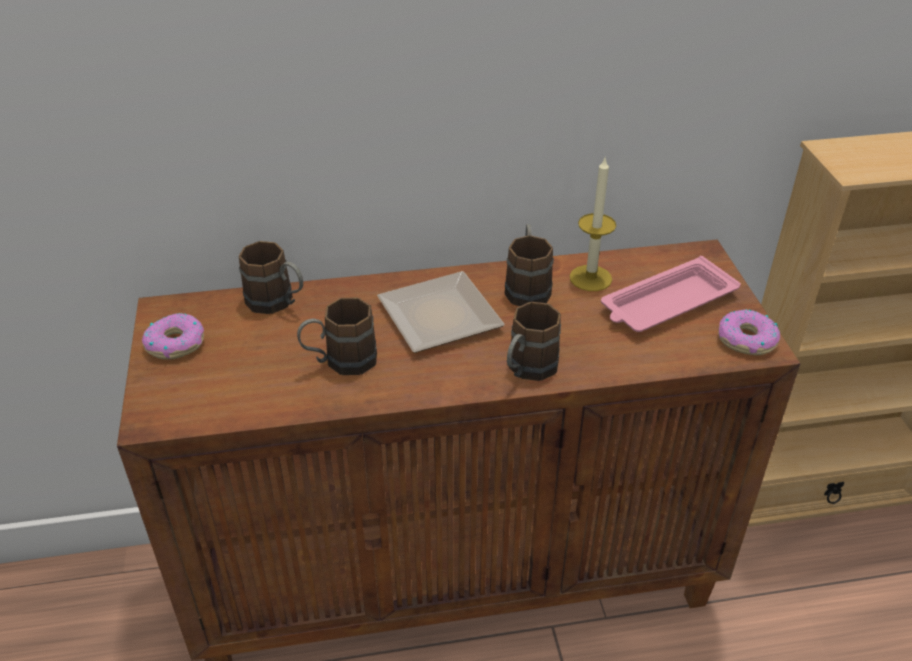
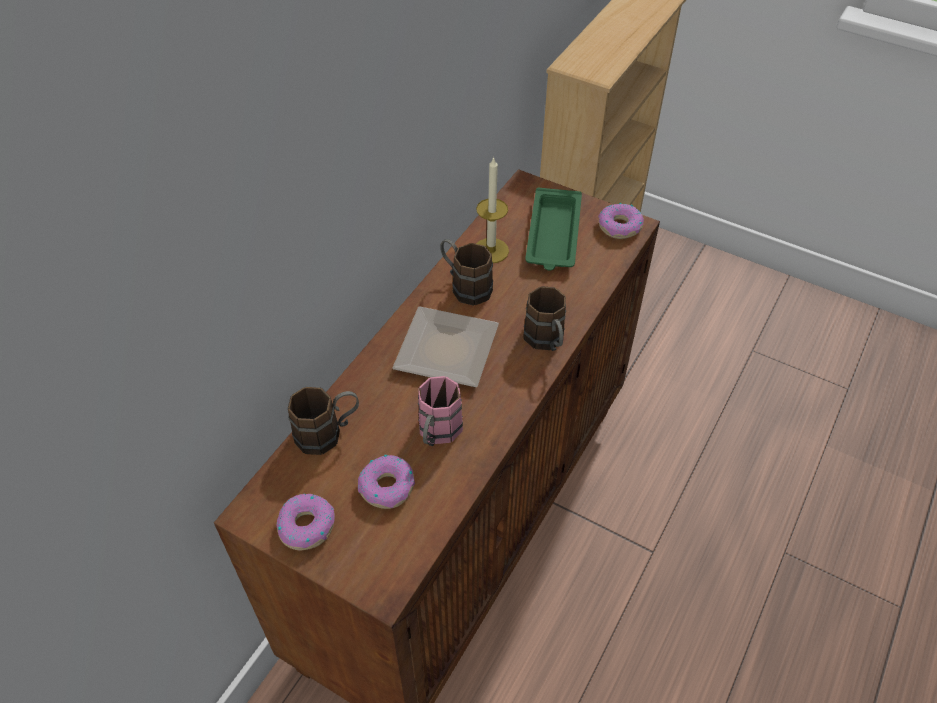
camera: 50 degrees left, 10 degrees up
brown mug [297,298,377,375] -> pink mug [418,376,463,446]
pink tray [601,256,741,332] -> green tray [525,188,582,271]
none -> donut [358,455,415,509]

